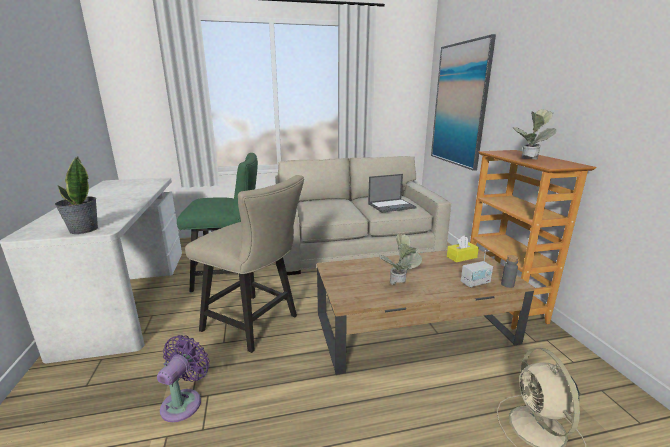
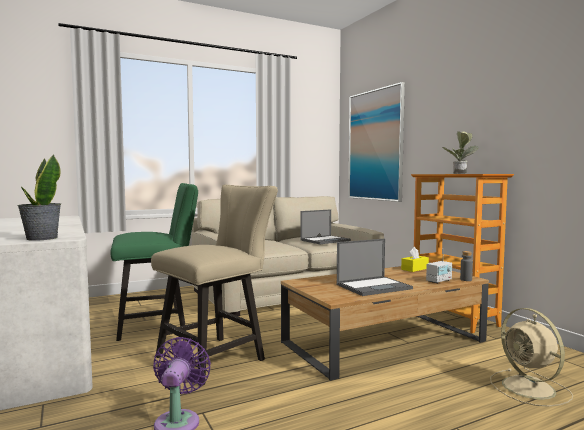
camera: 15 degrees left, 15 degrees down
beige chair [185,175,304,353] -> beige chair turned 60 degrees counterclockwise [151,185,278,386]
potted plant [379,233,422,285] -> laptop [337,239,413,296]

